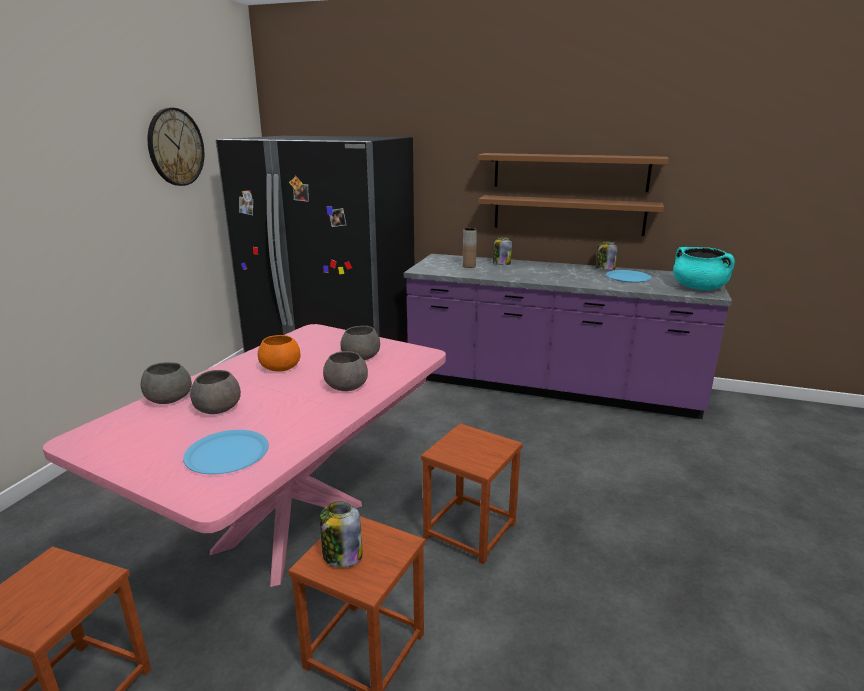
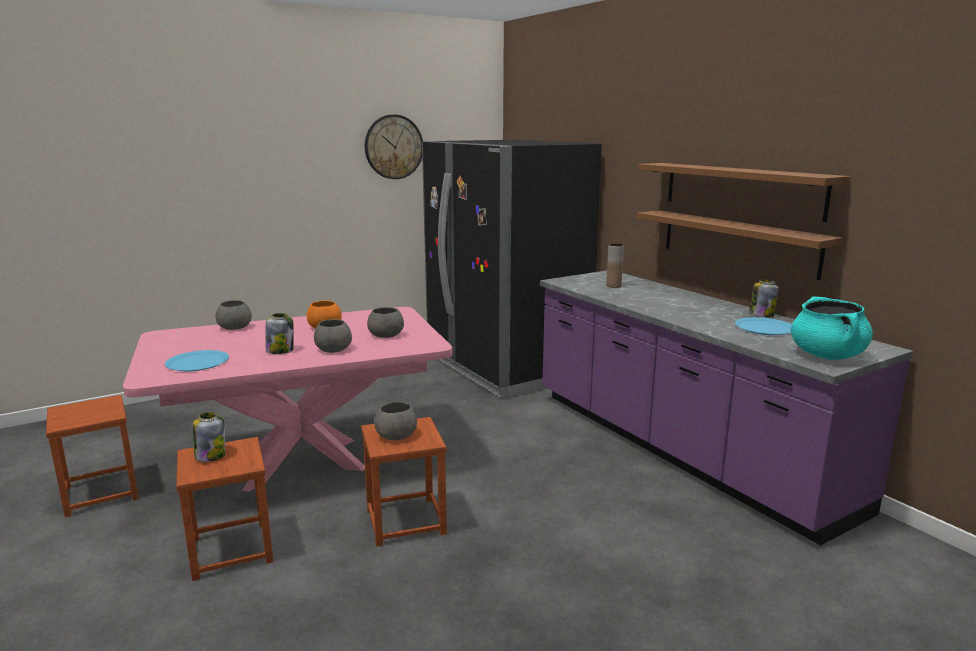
camera: 40 degrees right, 5 degrees down
grey bowl [190,370,241,414] -> grey bowl moved to [375,401,417,440]
jar [493,237,512,265] -> jar moved to [266,313,294,354]

